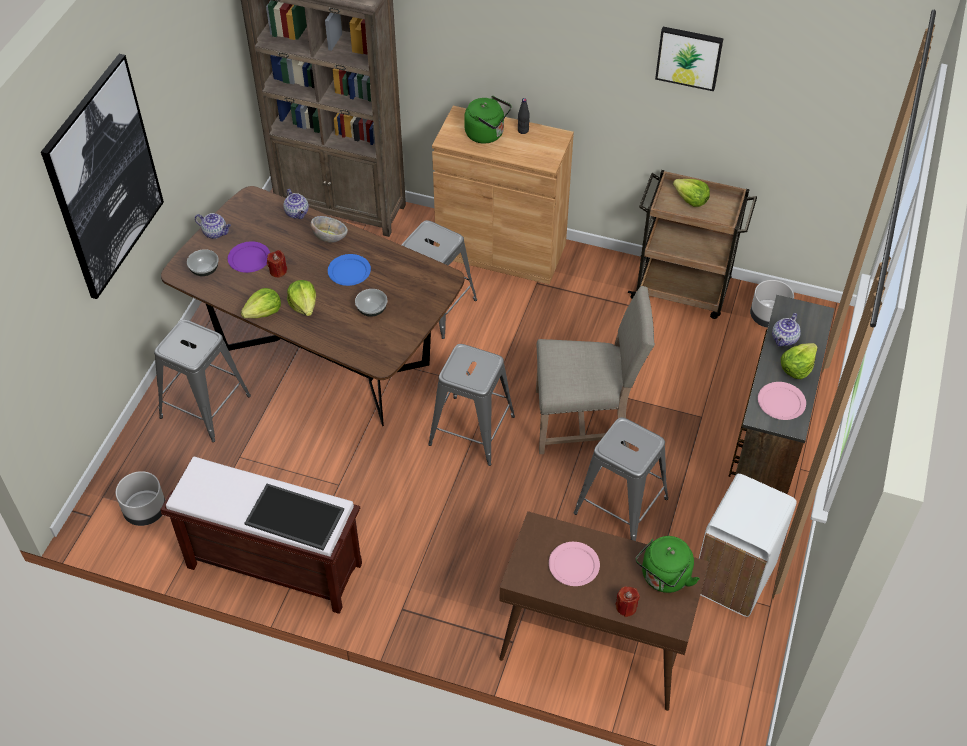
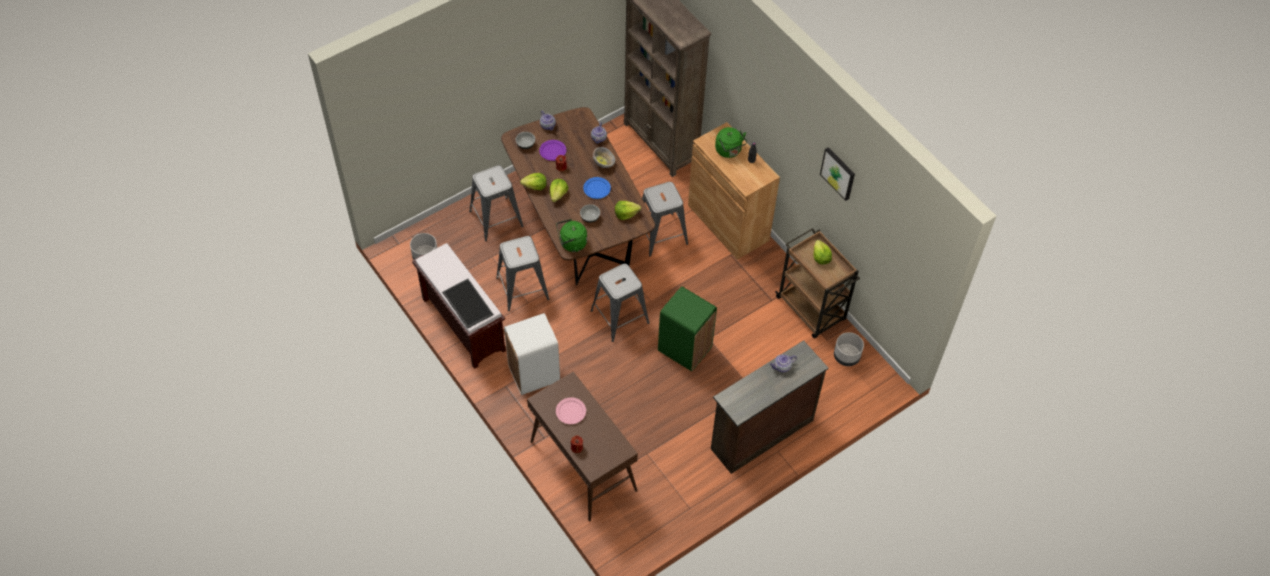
camera: 35 degrees right, 5 degrees up
picture [41,54,164,299] -> none
beige chair [536,286,655,454] -> green trash can [658,286,717,371]
grey stool [574,417,668,541] -> grey stool moved to [496,236,549,311]
green kettle [636,536,700,593] -> green kettle moved to [556,219,587,252]
white trash can [699,474,797,617] -> white trash can moved to [504,313,560,395]
pink plate [758,382,806,420] -> none
lettuce [781,343,818,379] -> lettuce moved to [615,201,641,220]

